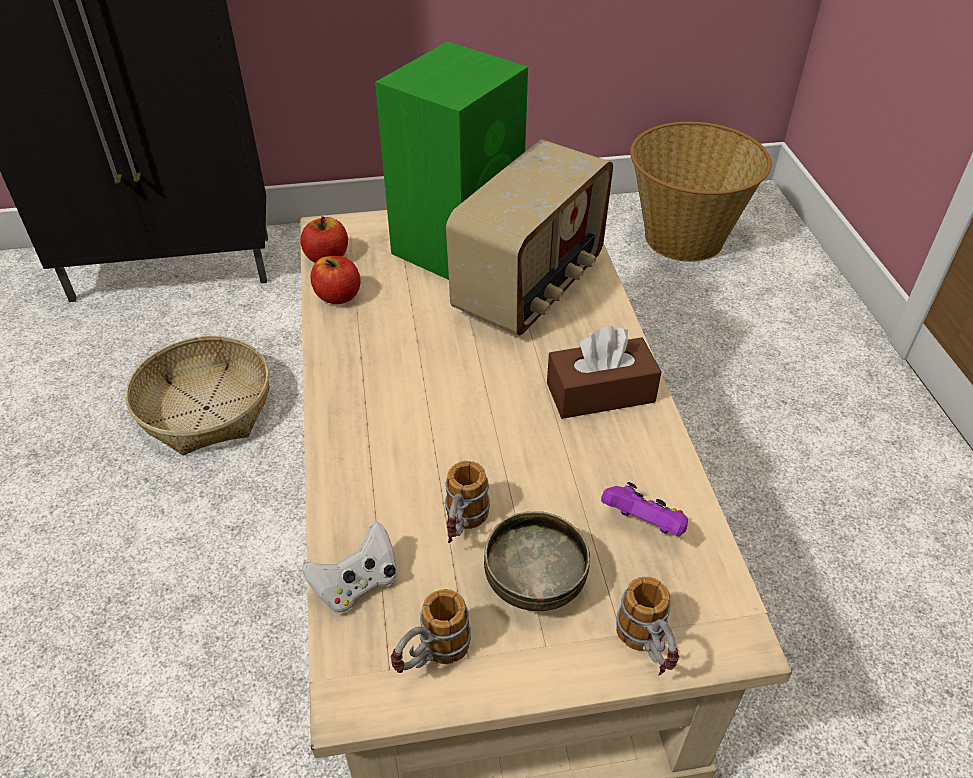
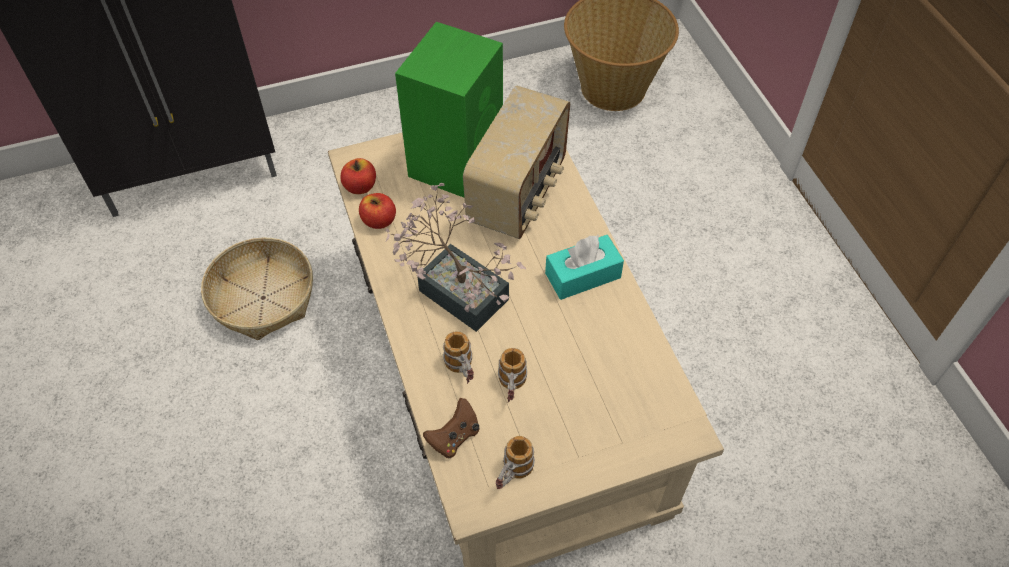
camera: 10 degrees left, 10 degrees up
white game controller [302,522,398,614] -> brown game controller [423,398,479,458]
bowl [484,511,590,611] -> none
brown tissue box [547,326,662,419] -> turquoise tissue box [545,235,624,300]
purple game controller [601,482,688,536] -> none
mug [616,577,679,676] -> mug moved to [443,331,474,384]
none -> potted plant [386,183,526,332]

